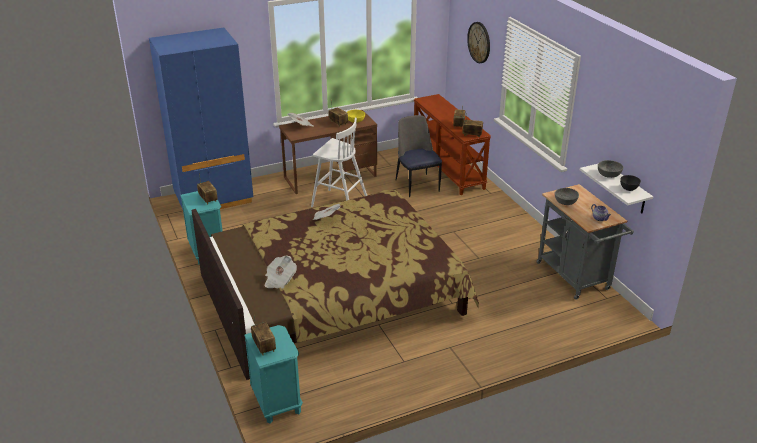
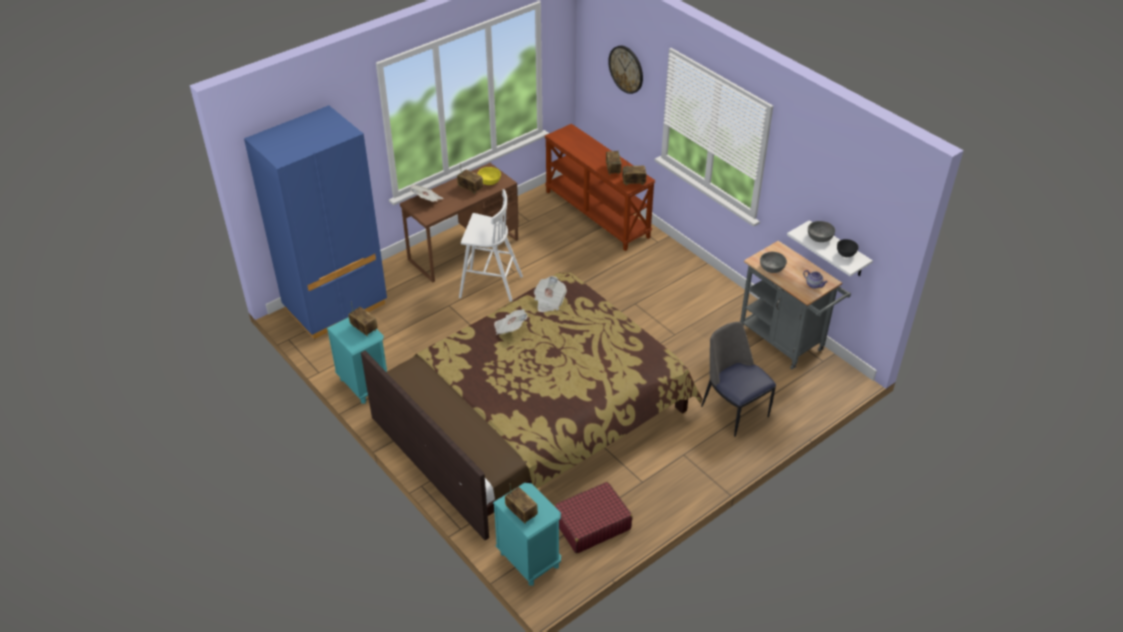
camera: 15 degrees left, 10 degrees up
newspaper [265,255,297,289] -> newspaper moved to [534,276,567,312]
chair [396,115,442,197] -> chair moved to [701,322,776,437]
none -> red suitcase [554,482,632,553]

